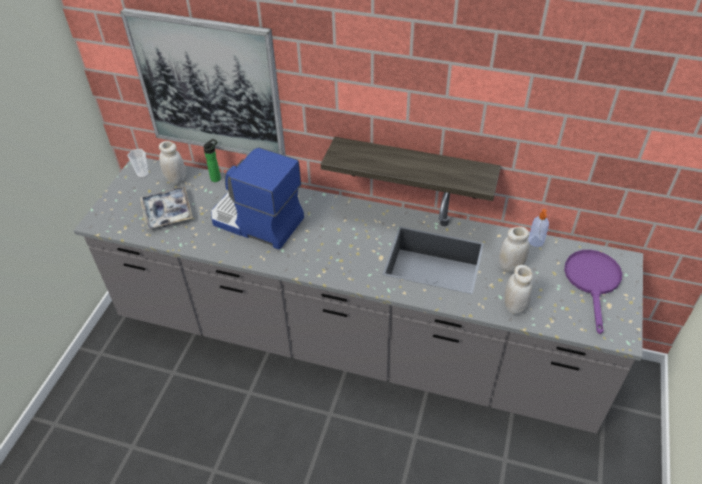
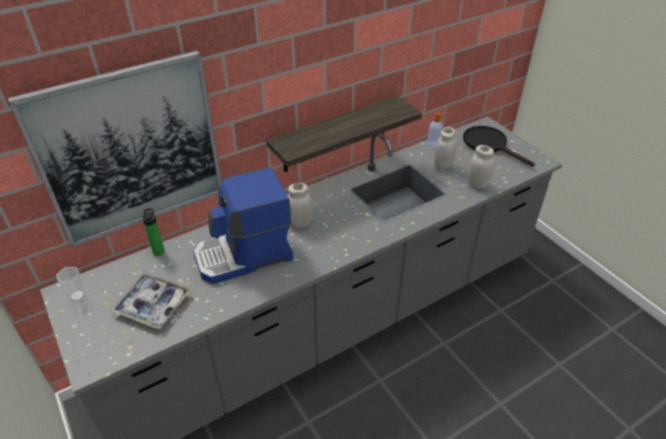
camera: 50 degrees left, 5 degrees down
white jar [159,141,186,185] -> white jar moved to [288,183,312,228]
purple frying pan [564,250,622,334] -> black frying pan [463,126,535,167]

